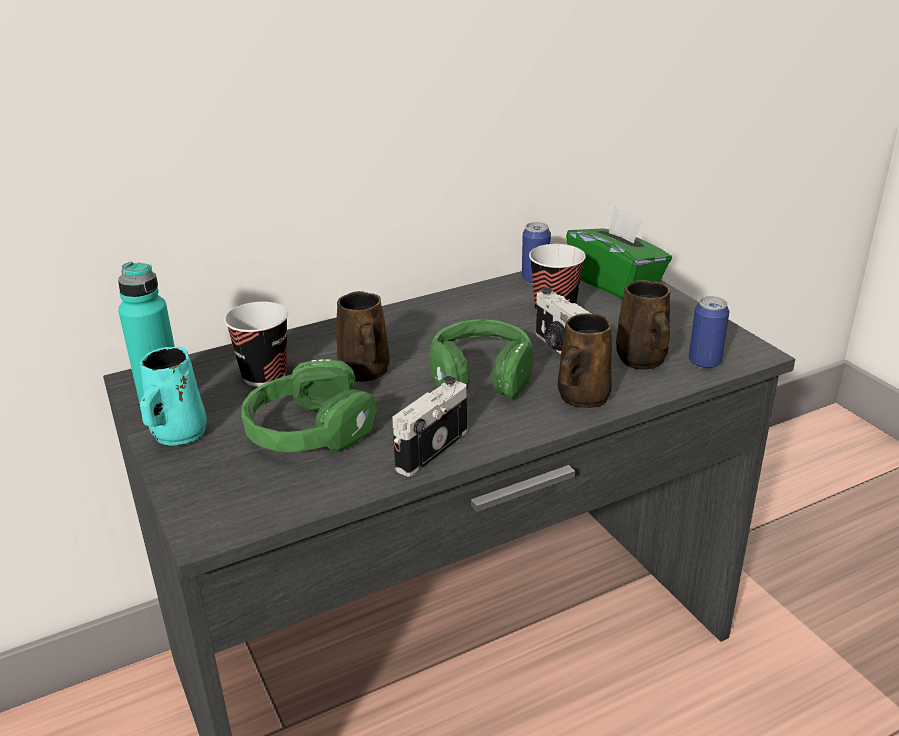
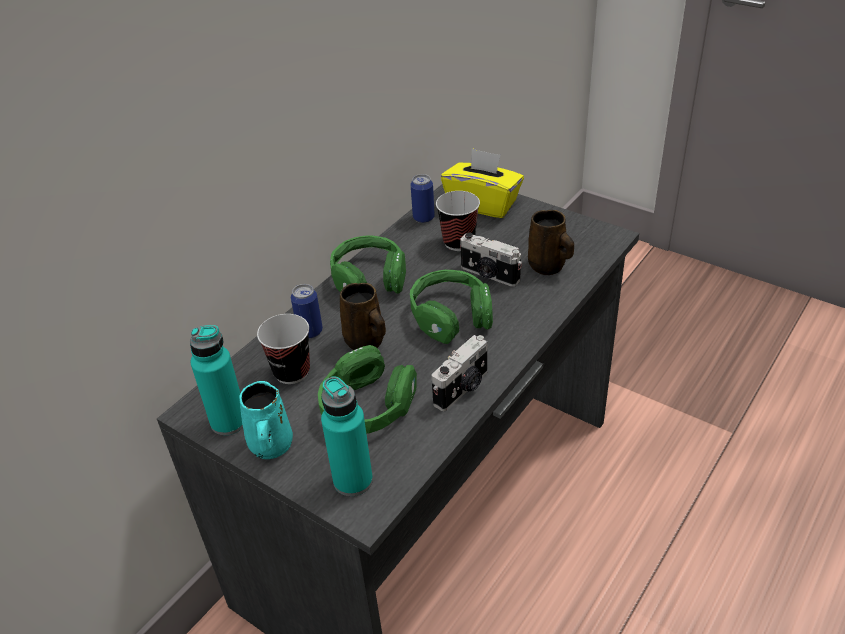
camera: 25 degrees left, 10 degrees up
camera [392,376,467,477] -> camera turned 150 degrees counterclockwise [432,335,487,411]
brown mug [558,314,612,408] -> none
green tissue box [566,208,672,299] -> yellow tissue box [441,148,524,218]
can [689,296,729,369] -> can moved to [291,284,323,338]
none -> turquoise bottle [321,376,373,496]
none -> green headphones [330,235,406,294]

